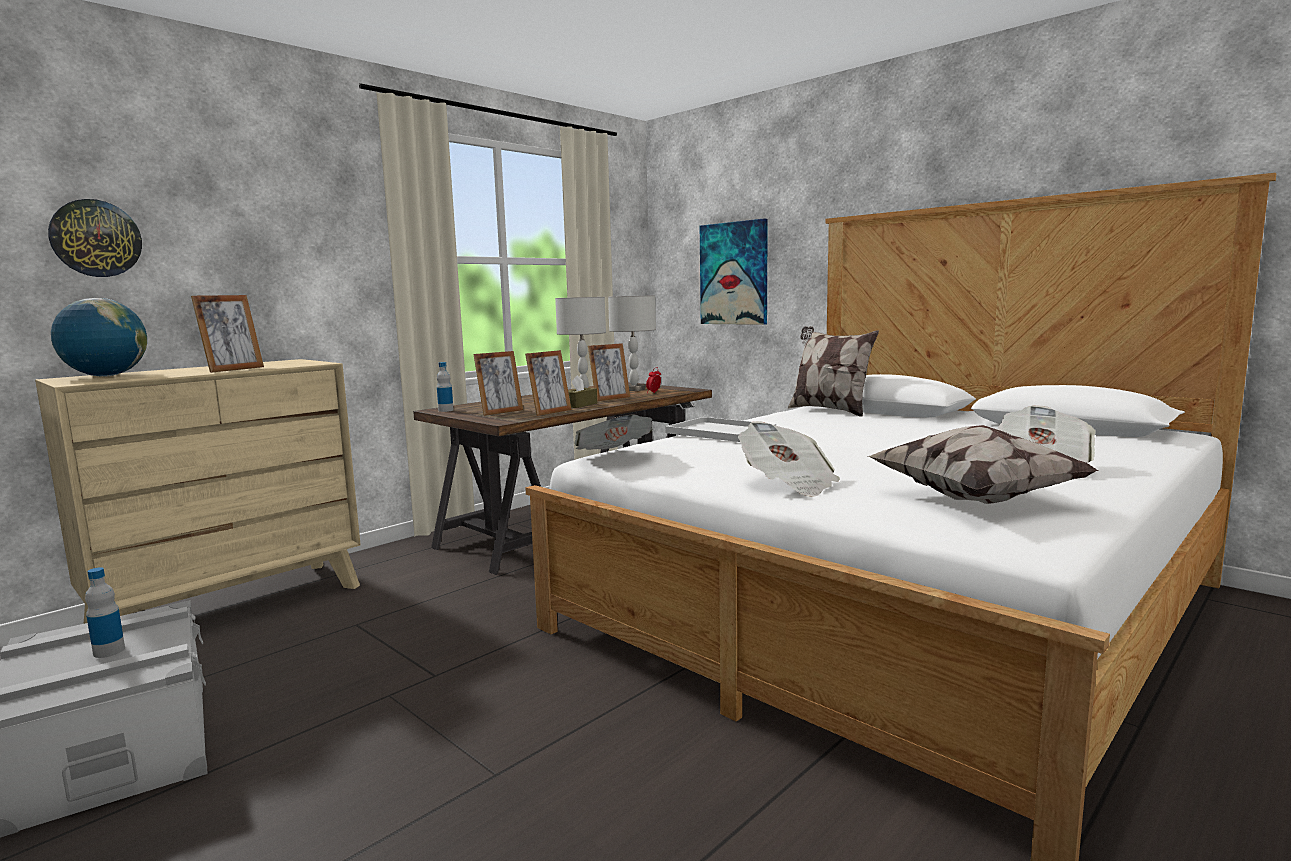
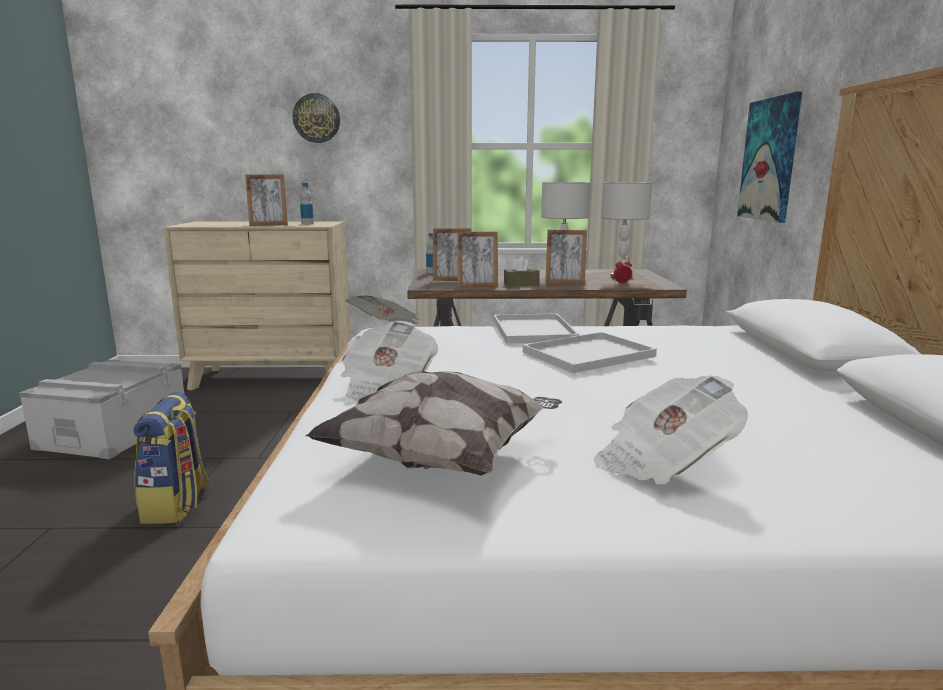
camera: 45 degrees right, 5 degrees up
wall clock [48,199,142,277] -> wall clock moved to [293,93,340,143]
globe [51,298,147,377] -> none
bottle [85,567,125,658] -> bottle moved to [300,183,314,225]
pillow [788,326,879,417] -> none
none -> backpack [133,392,211,524]
none -> white tray [523,332,657,373]

